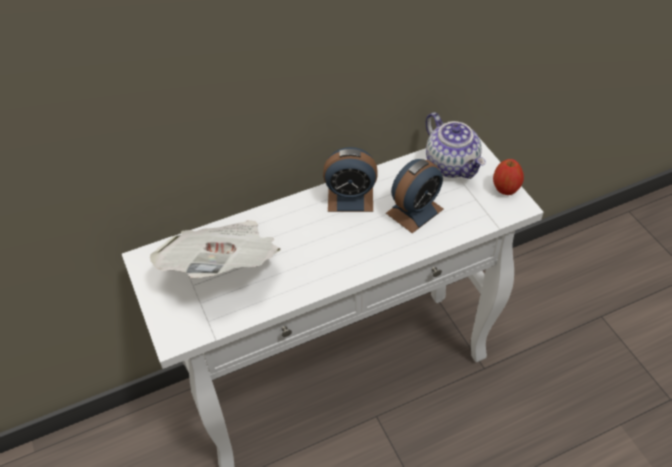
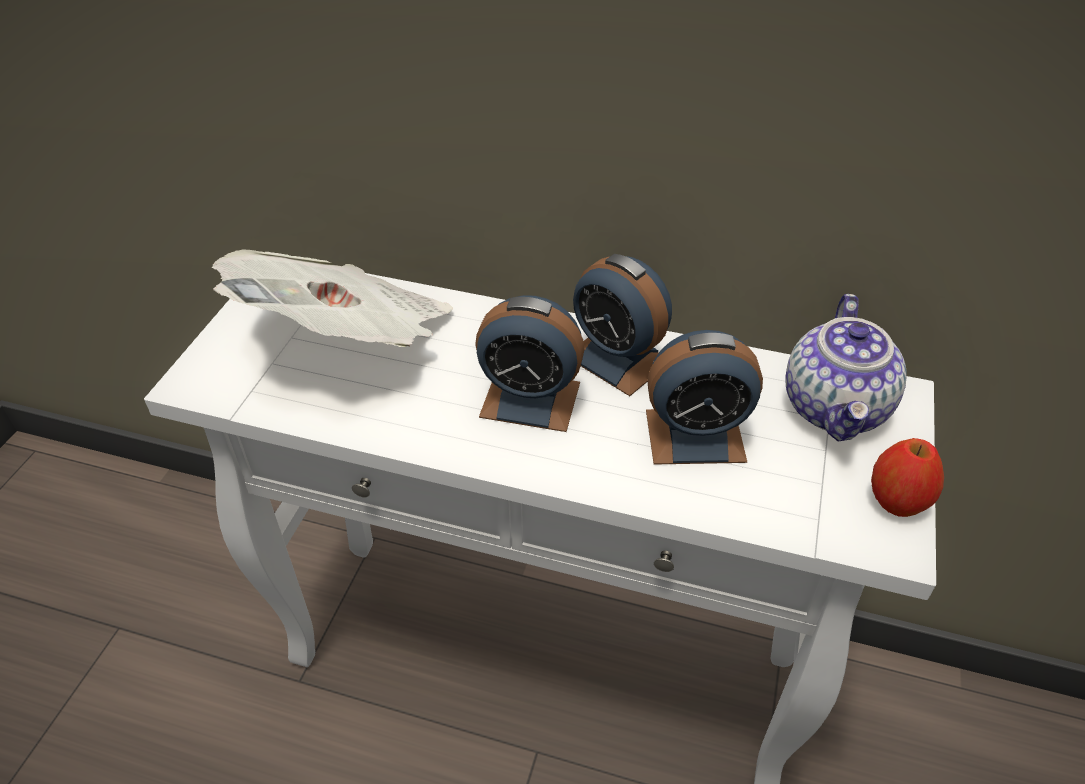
camera: 40 degrees right, 5 degrees down
none -> alarm clock [475,295,584,432]

